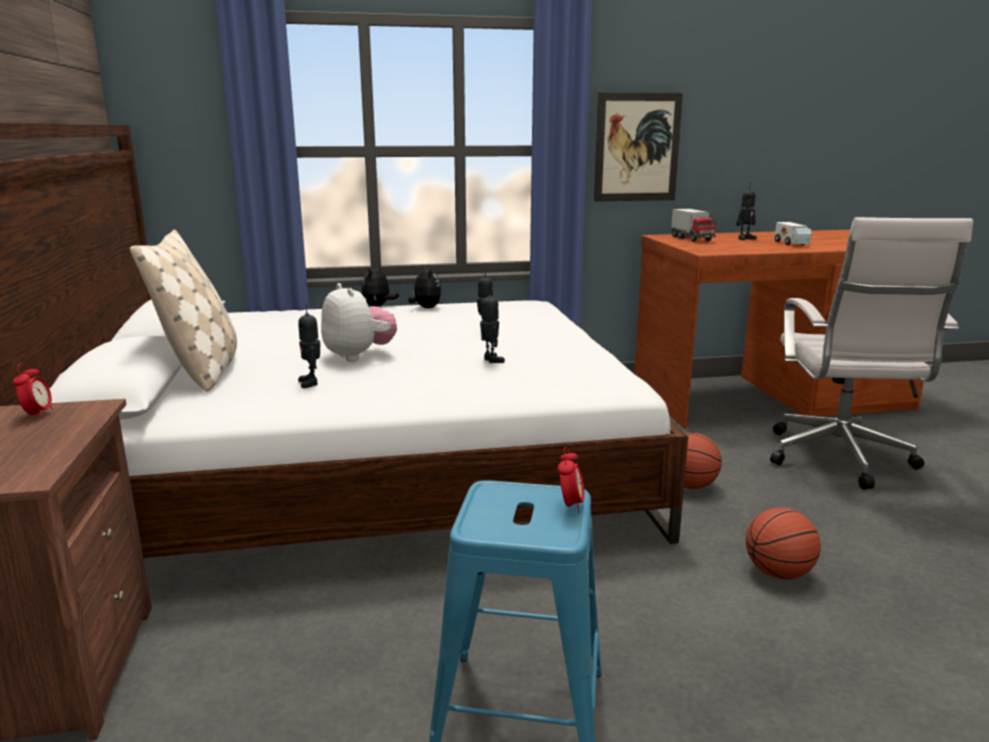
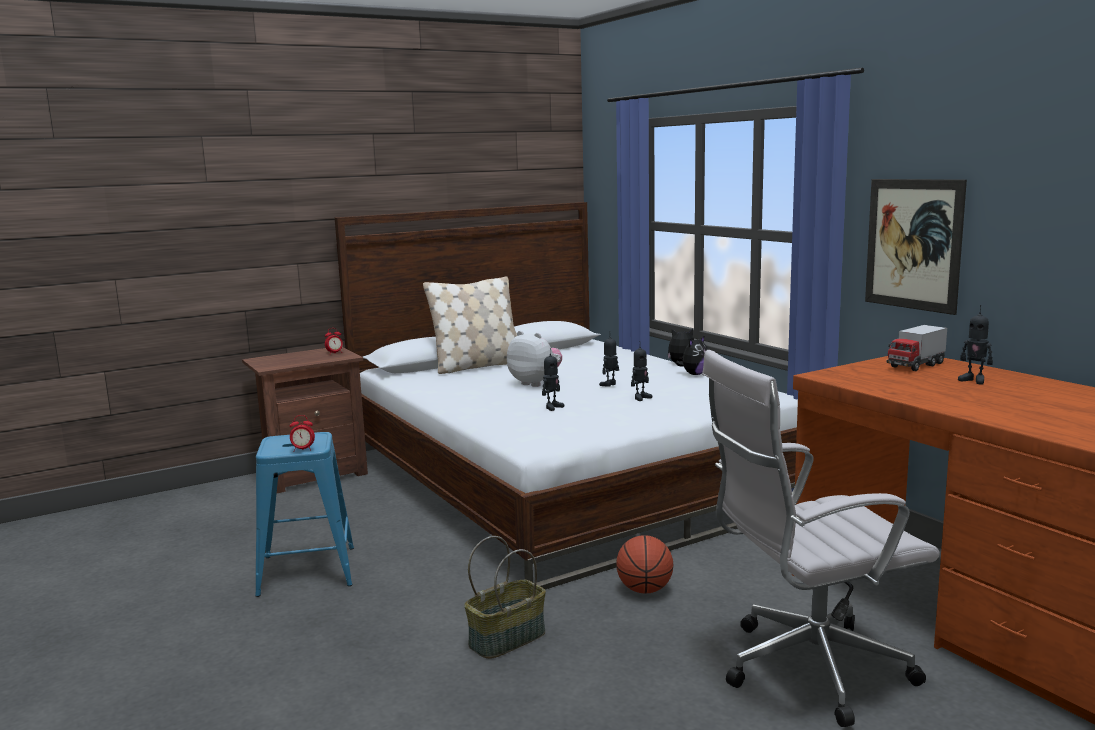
camera: 70 degrees right, 5 degrees down
toy robot [298,304,320,388] -> toy robot moved to [599,331,619,387]
plush toy [321,283,397,362] -> plush toy turned 90 degrees counterclockwise [507,331,562,387]
basketball [746,508,821,580] -> basket [464,536,546,659]
toy truck [775,222,812,245] -> none

